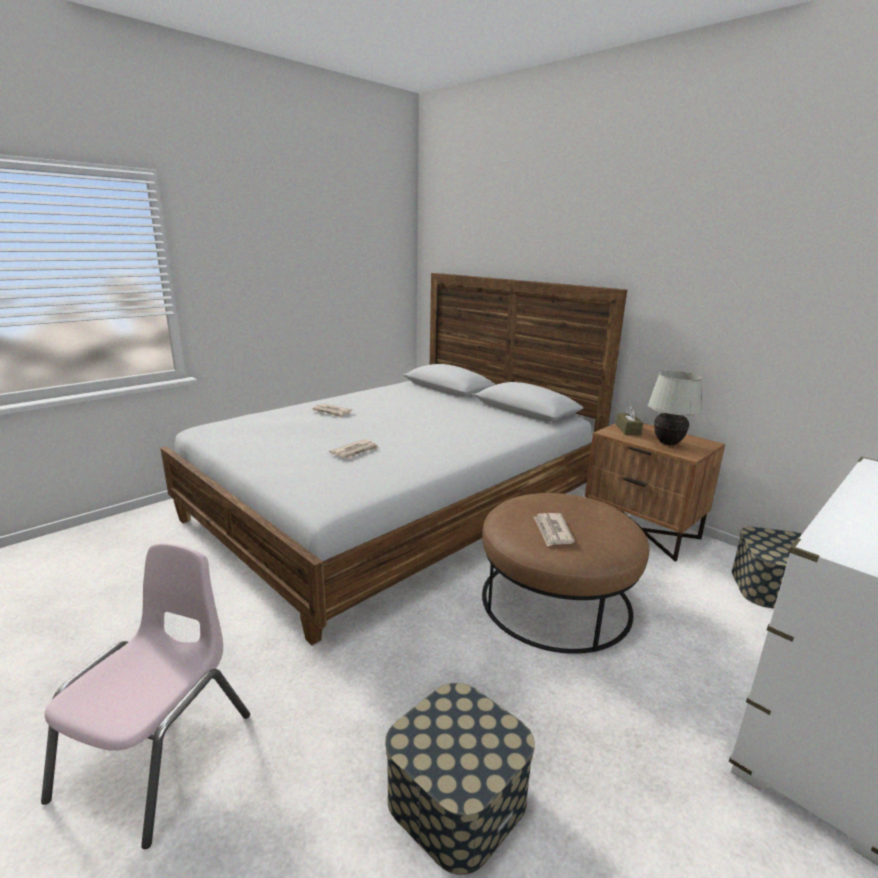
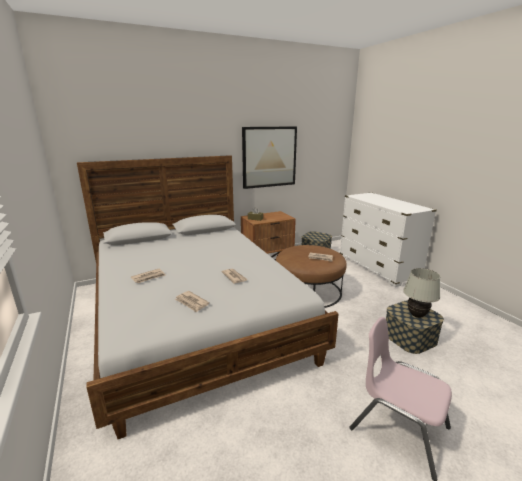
camera: 70 degrees left, 0 degrees up
white table lamp [648,371,702,445] -> white table lamp moved to [403,268,440,318]
none -> newspaper [175,291,209,313]
none -> picture [242,126,297,189]

